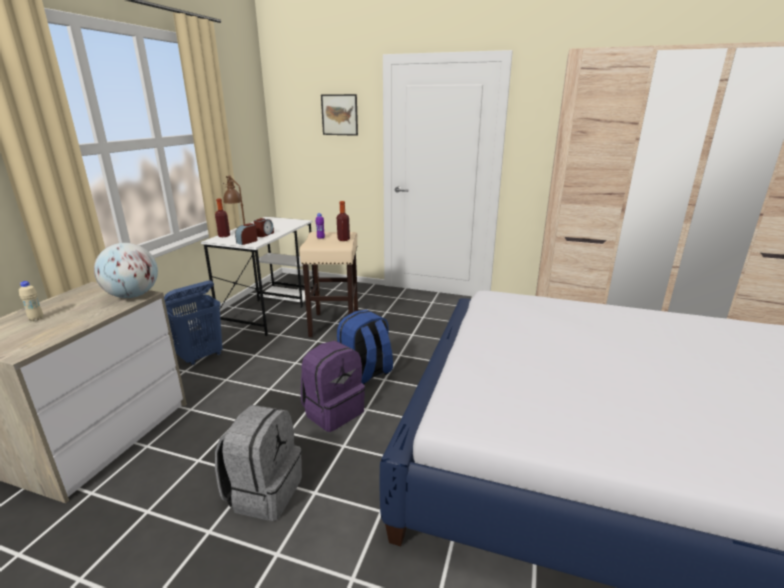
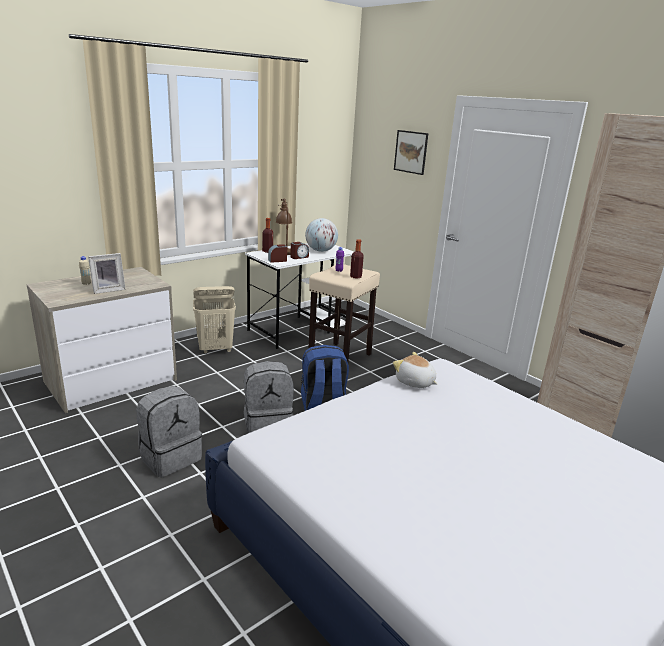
camera: 30 degrees right, 0 degrees up
globe [94,243,158,298] -> globe moved to [305,218,338,252]
blue laundry basket [164,280,223,365] -> beige laundry basket [193,286,236,354]
purple backpack [301,341,365,432] -> grey backpack [244,361,294,433]
none -> picture frame [88,253,126,294]
none -> plush toy [393,352,437,388]

